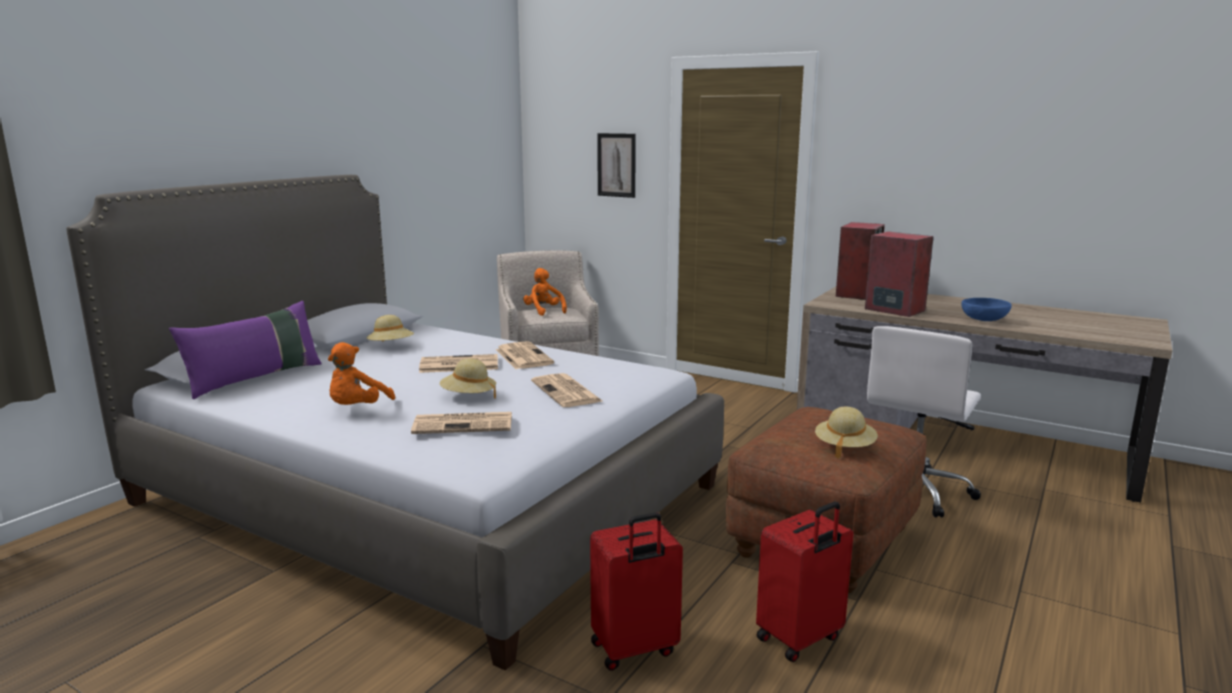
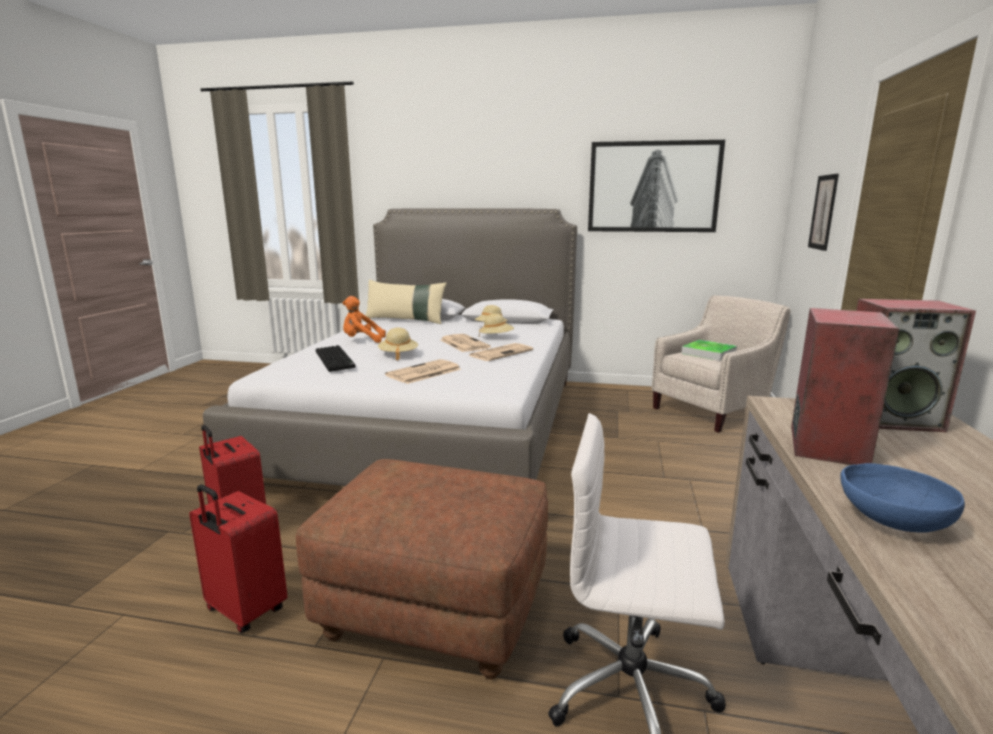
camera: 70 degrees right, 0 degrees up
purple pillow [169,301,322,399] -> beige pillow [365,279,447,324]
newspaper [411,412,512,434] -> keyboard [315,345,356,372]
orange plush toy [523,268,567,316] -> tray [681,340,737,361]
beige hat [815,407,878,459] -> beige hat moved to [479,313,514,337]
none -> picture [588,140,725,232]

